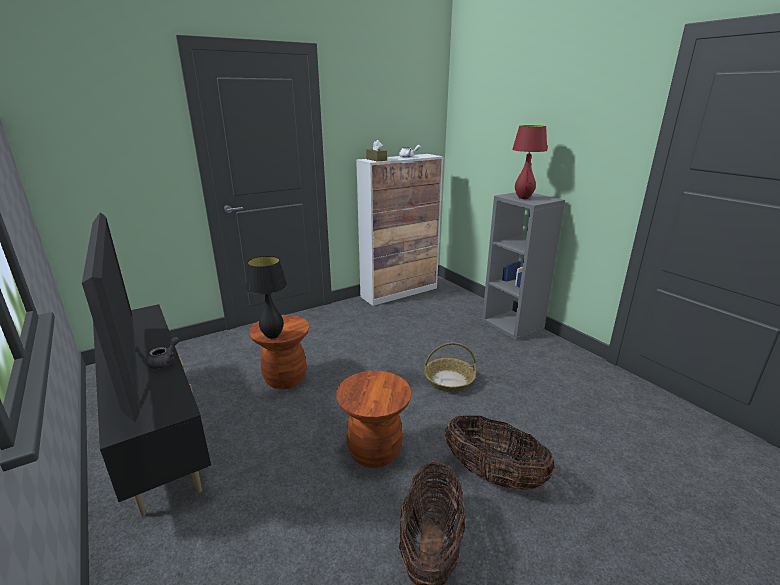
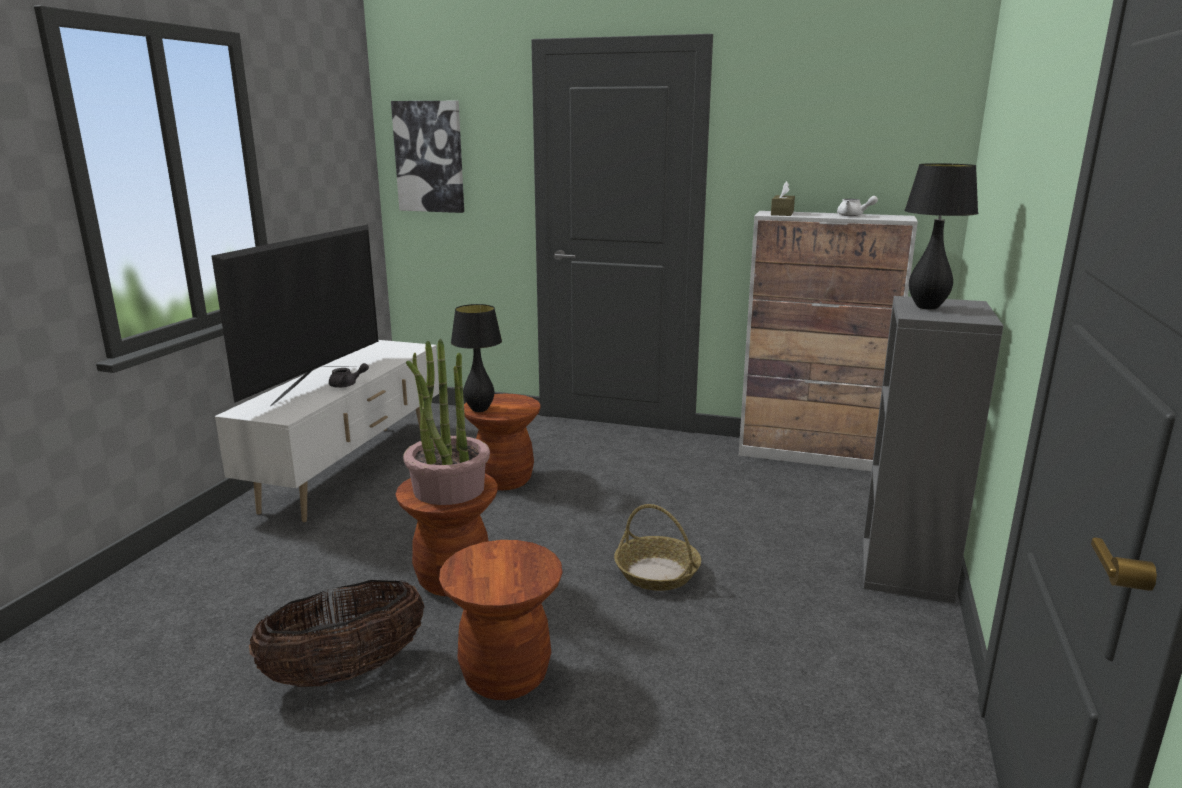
camera: 50 degrees right, 5 degrees down
black tv stand [93,304,211,517] -> white tv stand [215,340,439,522]
basket [445,415,555,490] -> brown stool [439,540,562,700]
red table lamp [512,125,547,199] -> black table lamp [904,163,978,310]
none -> picture [391,101,464,213]
none -> potted plant [403,339,490,505]

